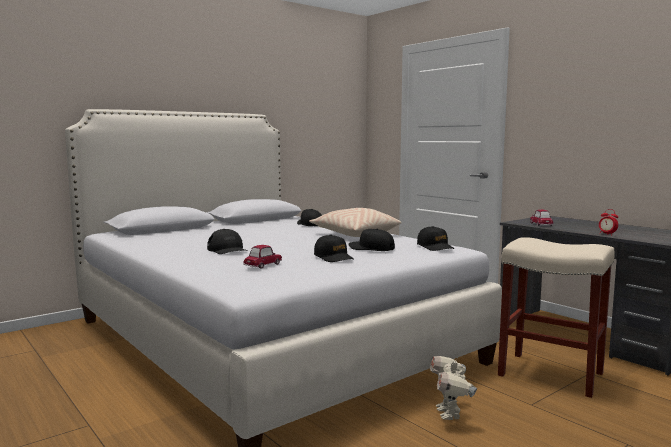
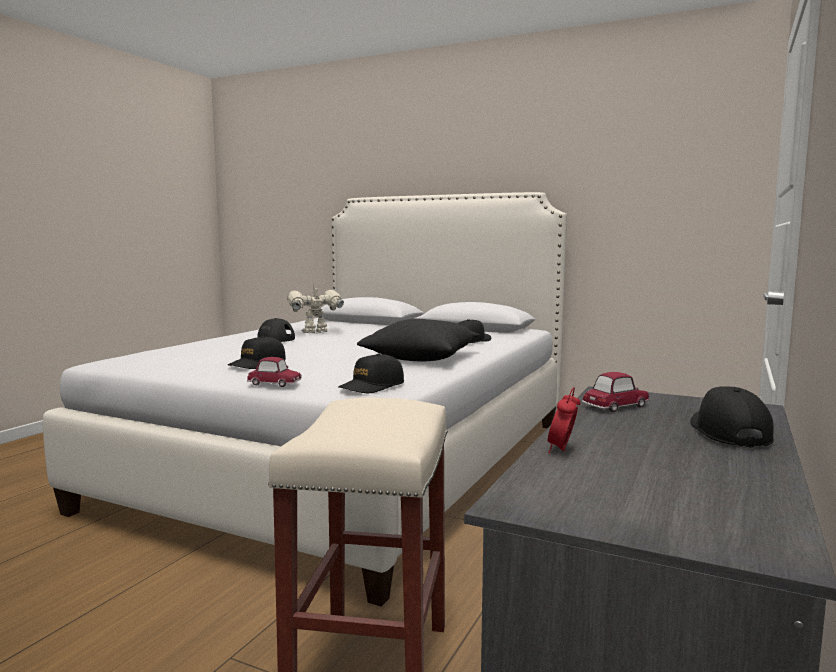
camera: 65 degrees right, 0 degrees up
toy car [243,245,282,269] -> toy car moved to [247,357,302,387]
beige pillow [309,208,401,237] -> black pillow [357,319,480,361]
black cap [348,229,395,251] -> black cap moved to [690,386,774,447]
toy robot [430,356,477,420] -> toy robot moved to [287,284,344,333]

